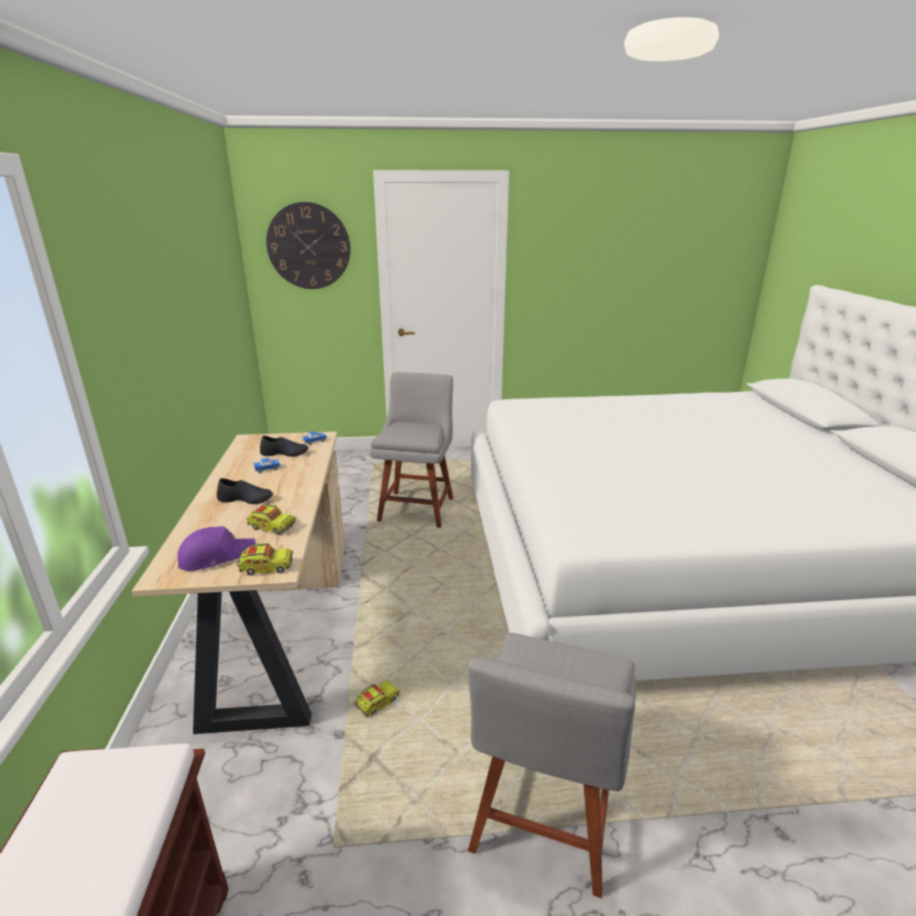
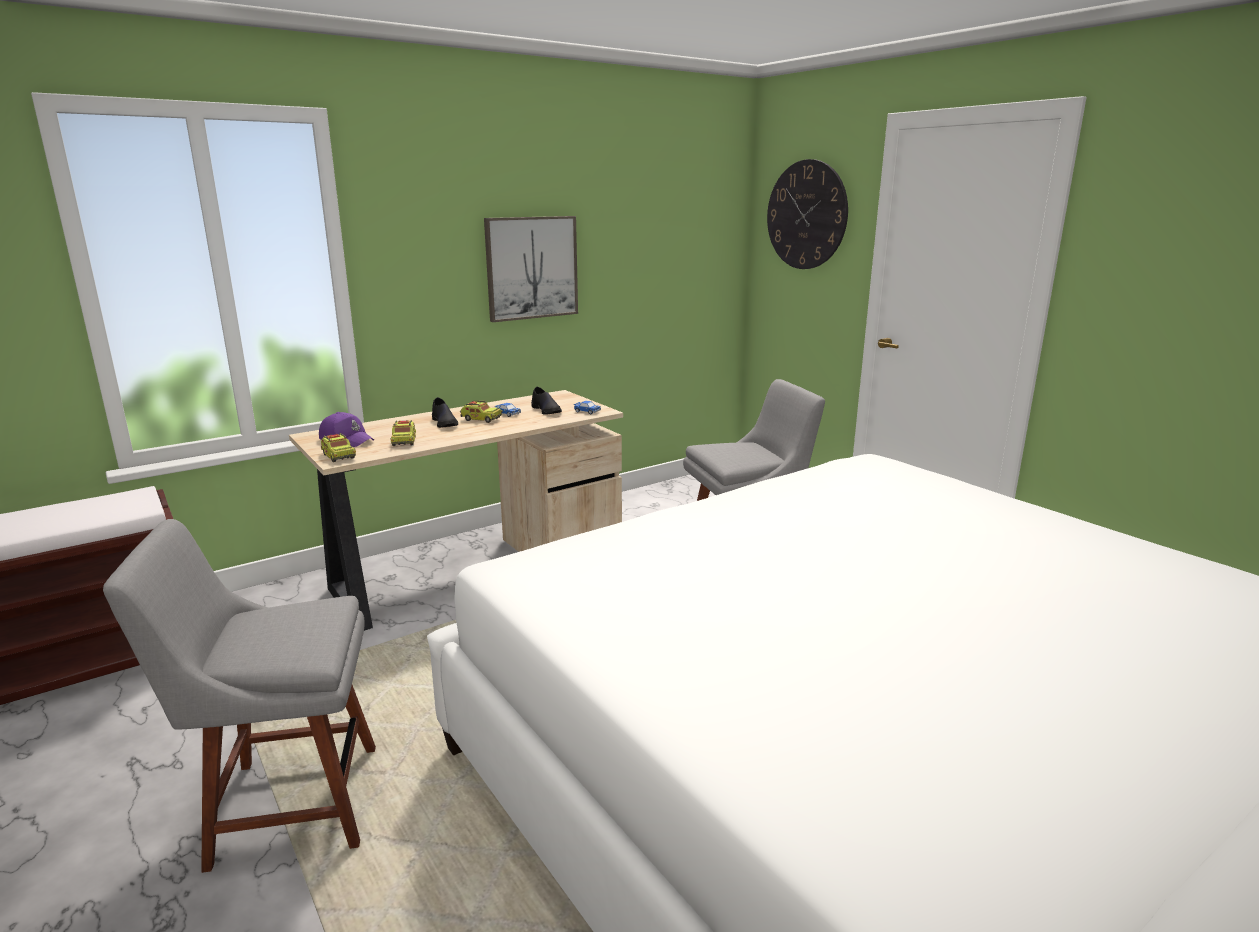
camera: 60 degrees right, 5 degrees down
toy truck [355,680,400,717] -> toy truck moved to [460,401,503,423]
none -> picture [484,216,578,322]

